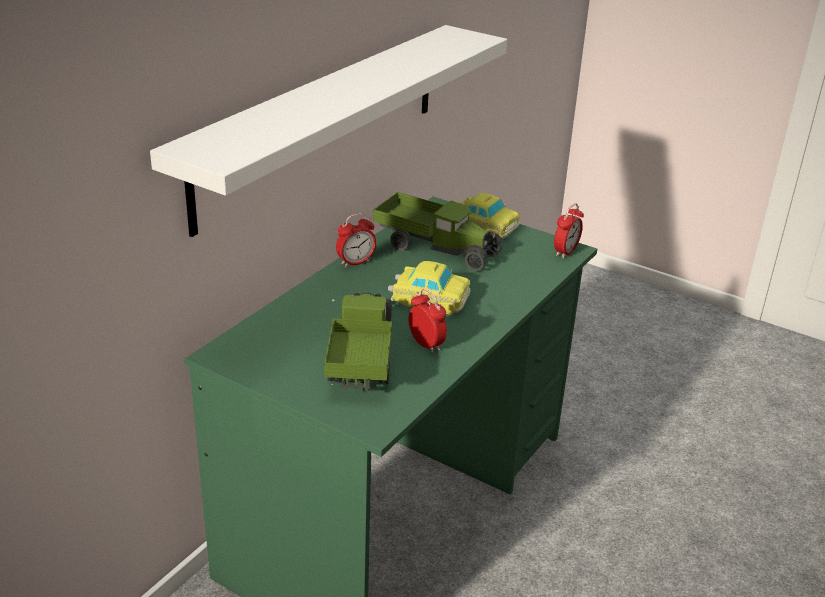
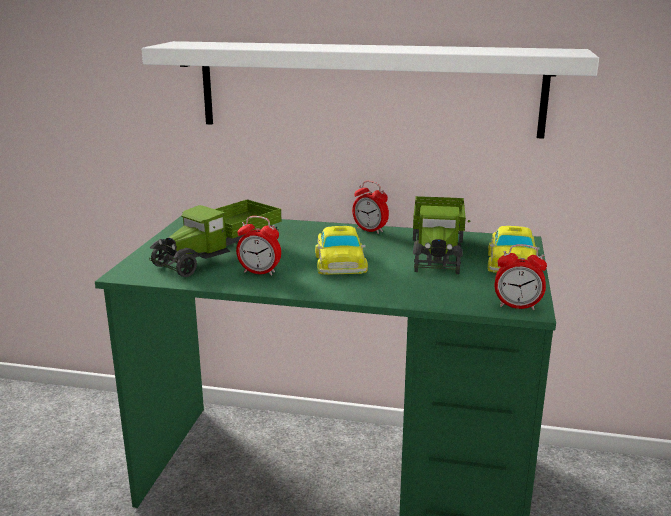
camera: 70 degrees right, 10 degrees down
toy truck [324,292,392,391] -> toy truck turned 150 degrees clockwise [149,199,282,277]
alarm clock [408,289,447,353] -> alarm clock turned 75 degrees clockwise [236,216,281,276]

